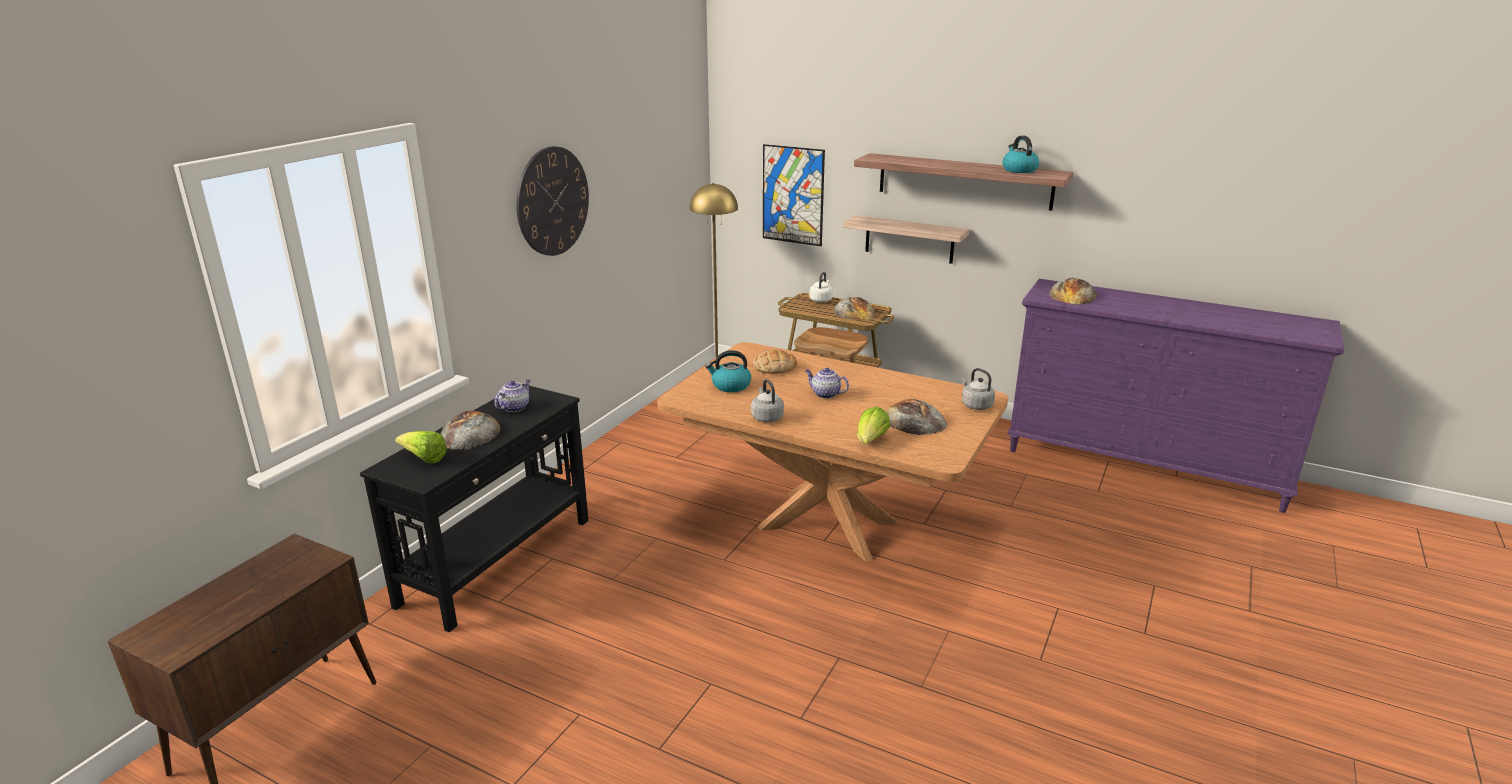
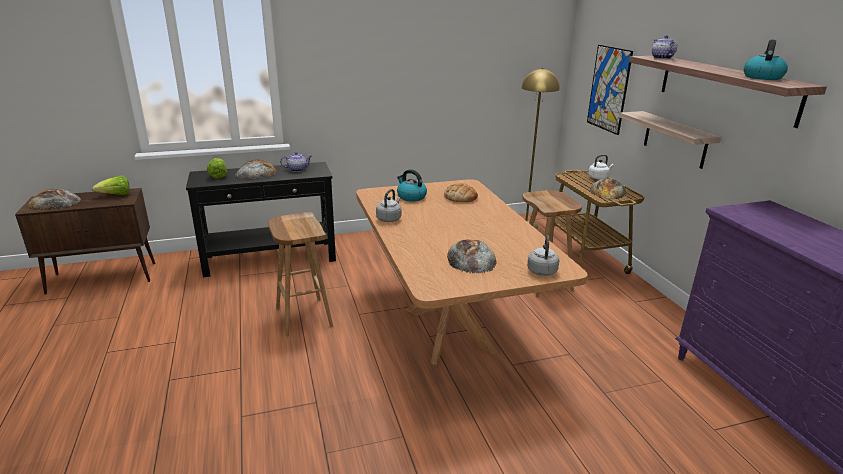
camera: 45 degrees right, 0 degrees up
wall clock [516,146,589,256] -> none
teapot [805,368,849,399] -> teapot moved to [652,35,677,59]
lettuce [857,407,890,444] -> lettuce moved to [92,176,130,195]
bread [1049,278,1097,305] -> bread moved to [28,189,81,210]
none -> brown stool [268,212,333,337]

